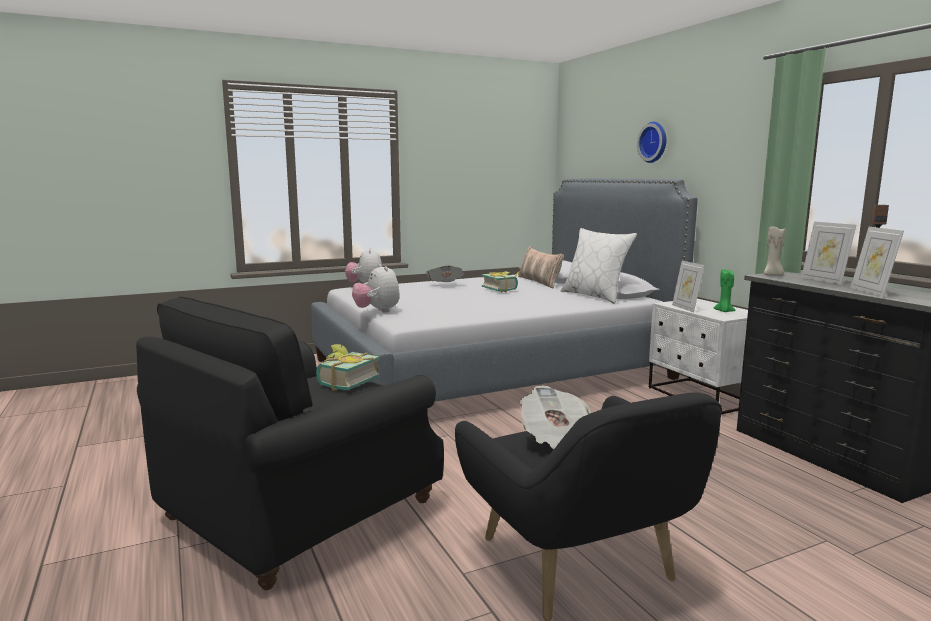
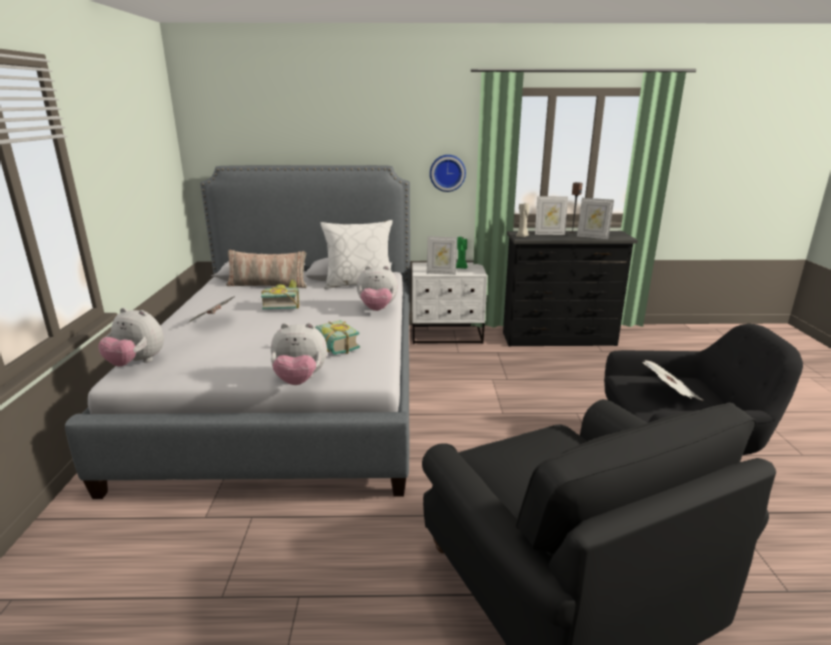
camera: 65 degrees left, 10 degrees up
book [316,344,380,391] -> book moved to [314,320,360,355]
wall clock [637,122,666,163] -> wall clock moved to [430,155,466,192]
none -> plush toy [357,266,398,311]

